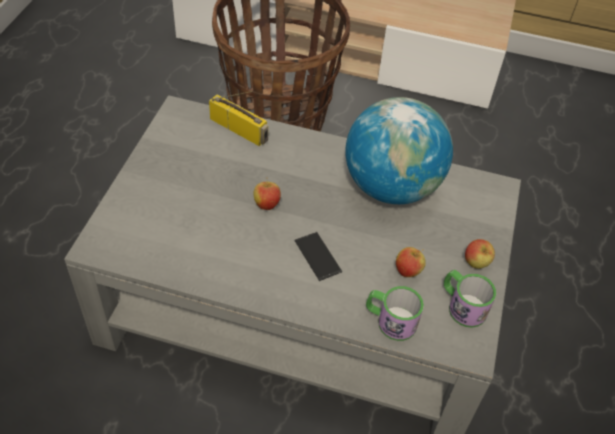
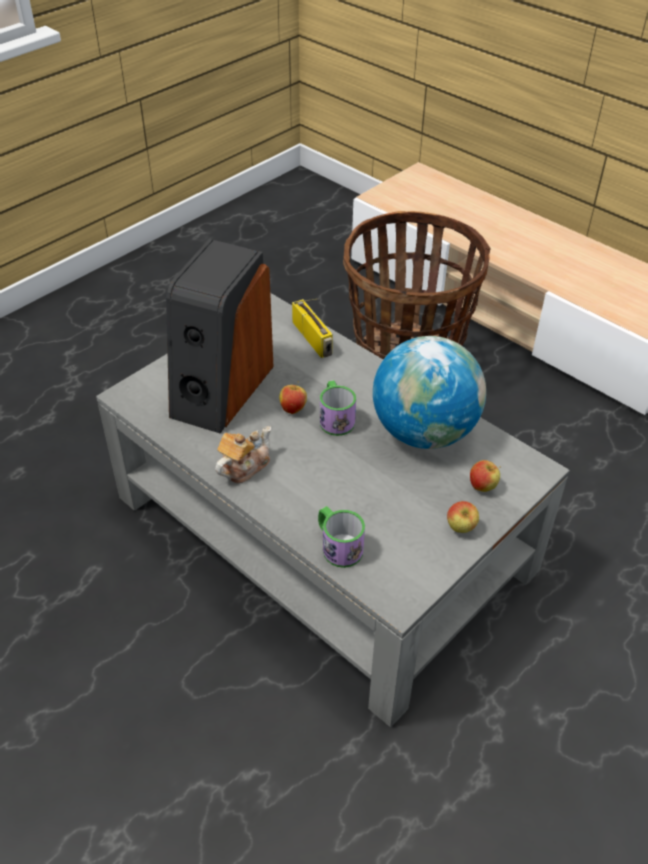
camera: 30 degrees right, 5 degrees down
phone [294,232,342,281] -> none
apple [396,247,426,277] -> apple moved to [470,460,501,492]
mug [444,270,496,328] -> mug moved to [320,380,356,436]
none -> speaker [166,239,274,433]
none -> teapot [215,426,271,483]

